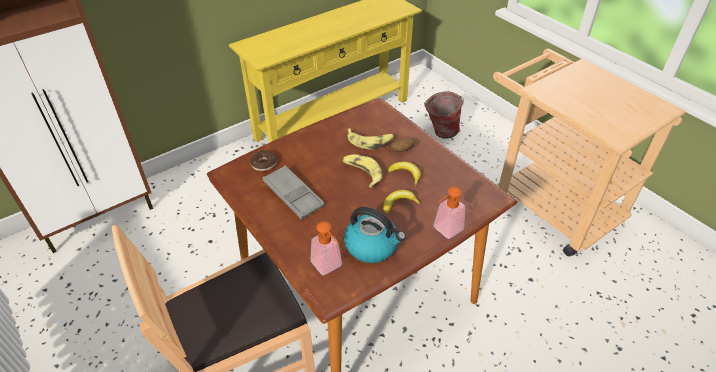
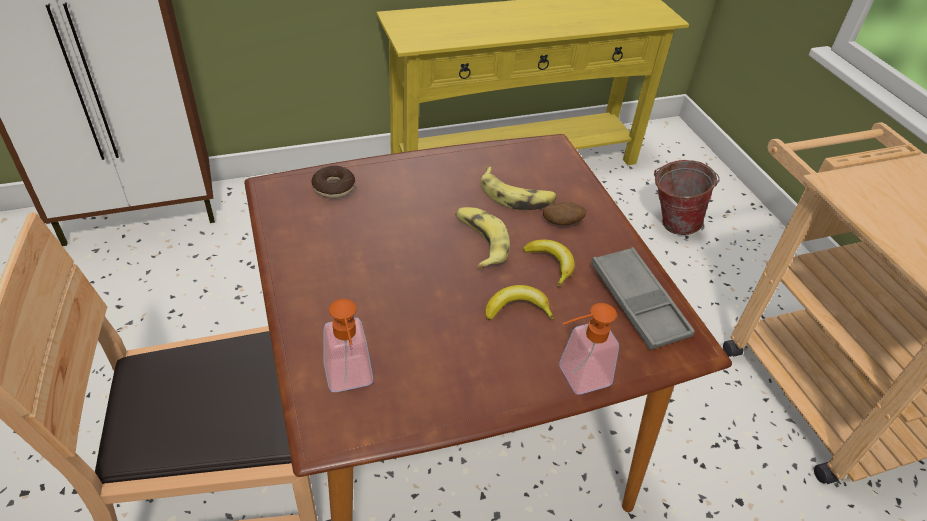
camera: 15 degrees right, 0 degrees up
grey tray [263,165,325,220] -> grey tray moved to [591,247,695,350]
kettle [344,207,406,263] -> none

